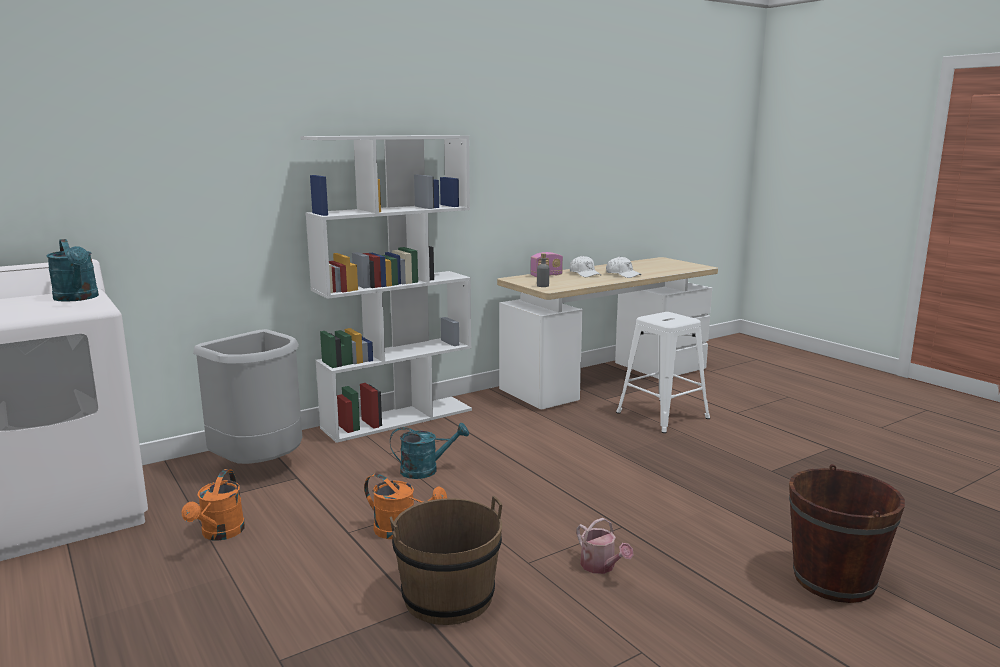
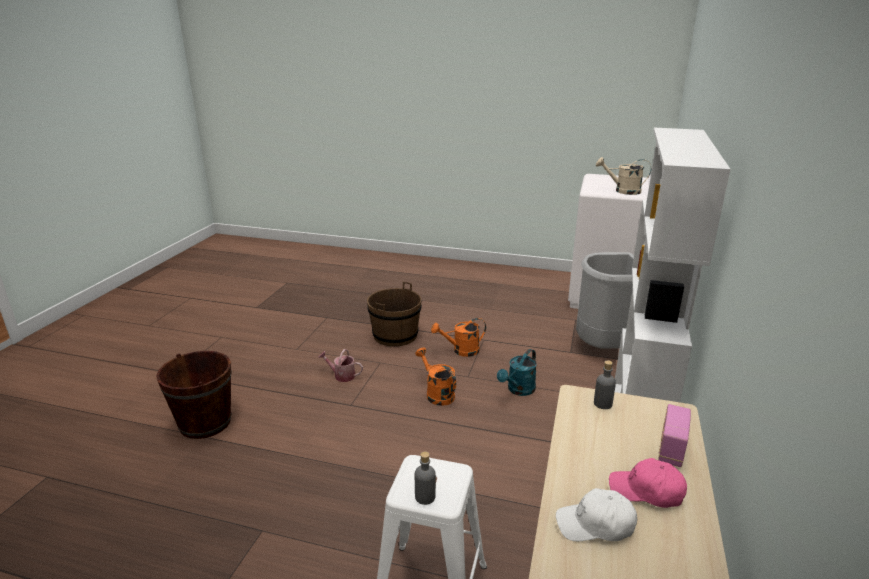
camera: 140 degrees right, 10 degrees up
turquoise watering can [46,239,99,302] -> beige watering can [596,157,651,195]
orange watering can [181,469,245,541] -> orange watering can moved to [415,348,456,406]
white cap [570,256,601,277] -> pink cap [609,458,687,508]
none -> grey bottle [415,451,436,505]

